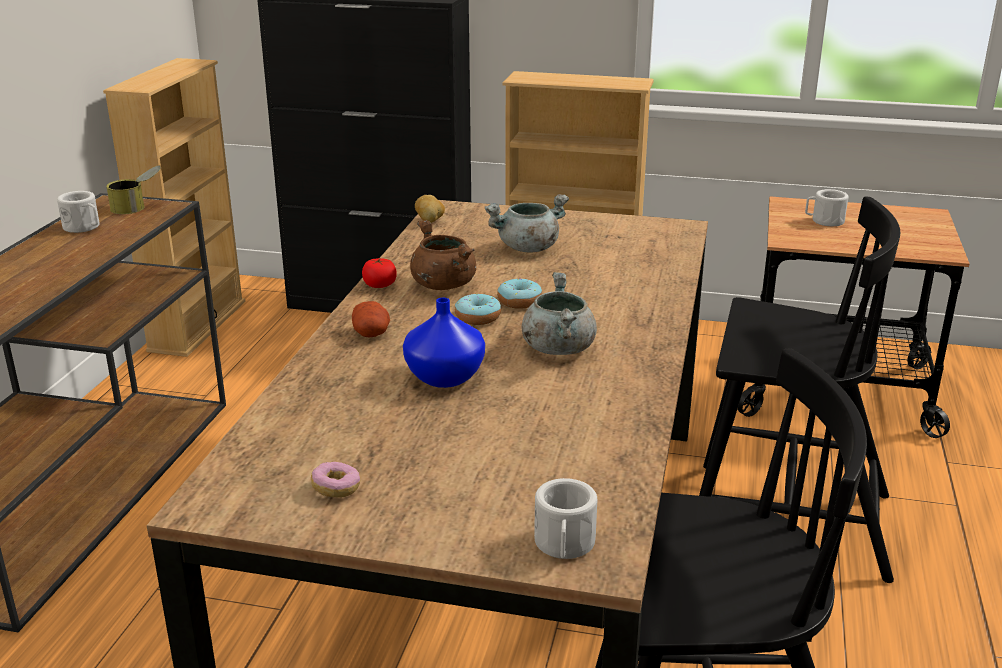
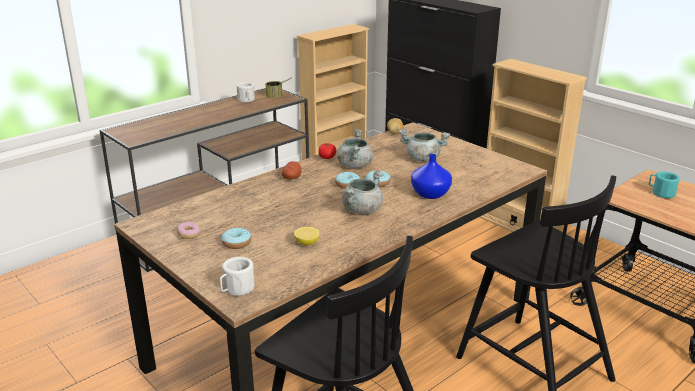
camera: 35 degrees right, 0 degrees up
blue vase [403,298,485,388] -> blue vase moved to [411,154,452,199]
brown cooking pot [410,220,476,290] -> grey cooking pot [337,129,373,168]
white mug [805,189,849,226] -> turquoise mug [649,172,680,198]
none -> donut [221,228,251,249]
none -> lemon [294,227,320,246]

